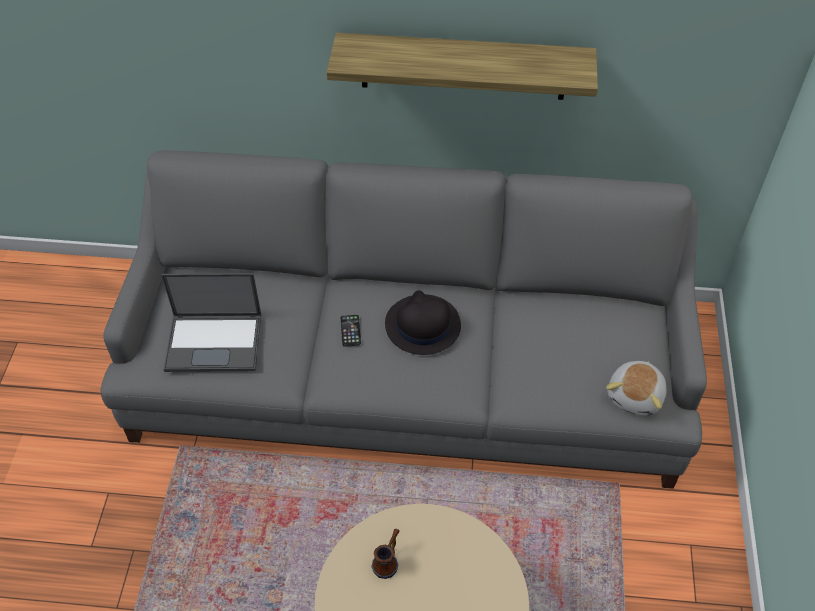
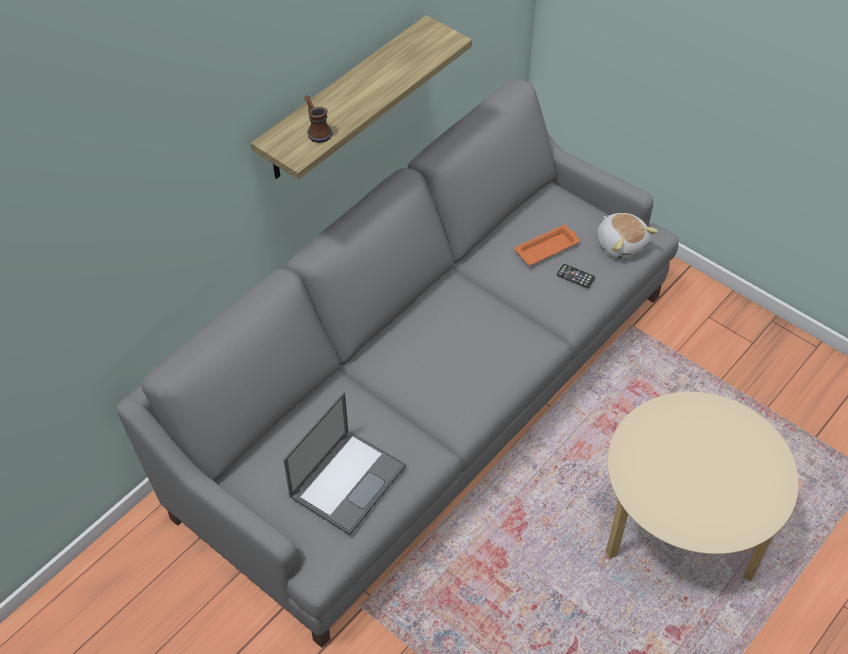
camera: 55 degrees left, 0 degrees up
phone [341,315,361,347] -> phone moved to [557,264,595,288]
mug [372,529,400,579] -> mug moved to [304,95,332,143]
black hat [385,290,461,355] -> none
none -> orange tray [514,225,580,265]

